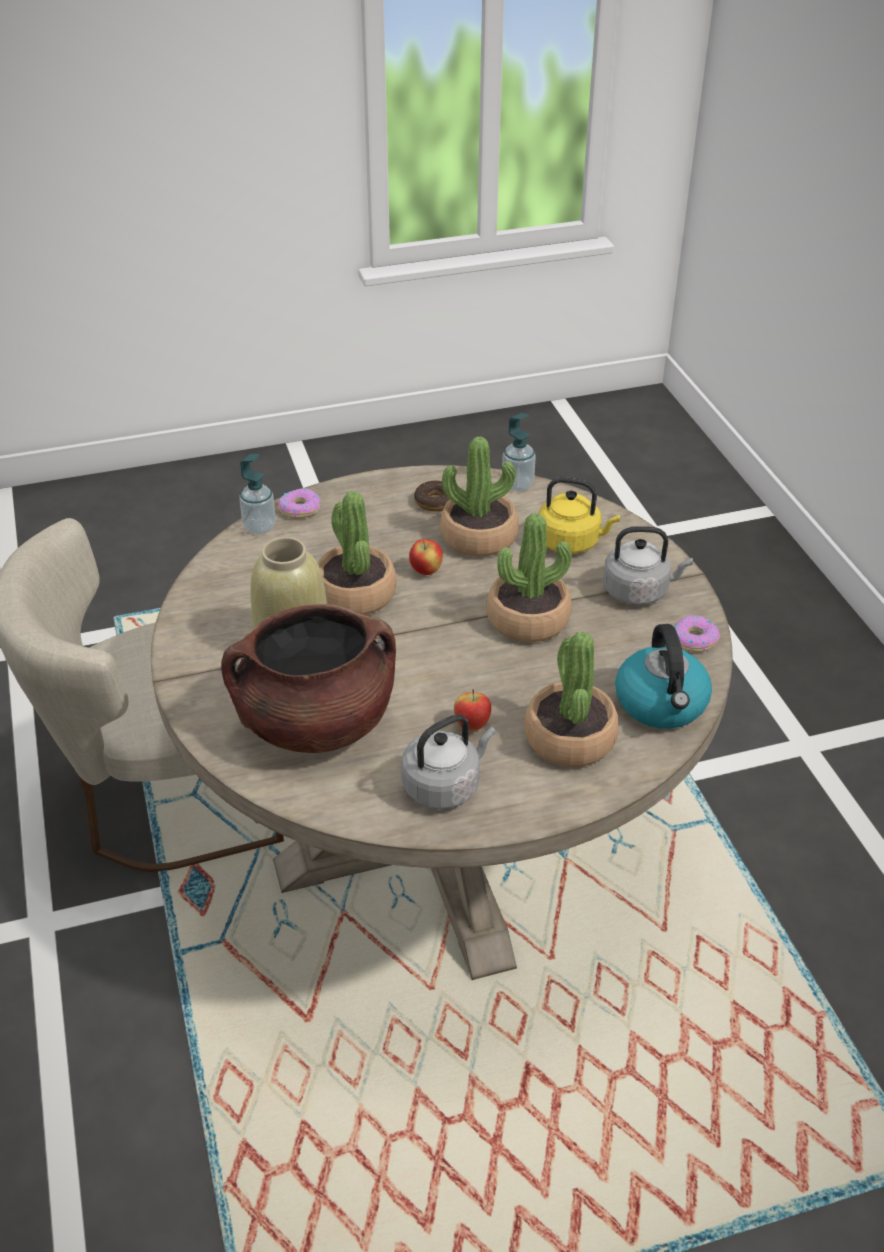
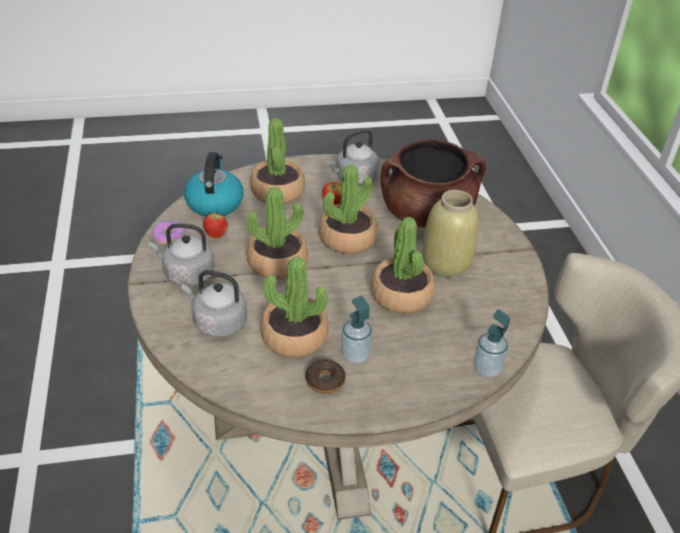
camera: 175 degrees left, 0 degrees up
donut [278,488,321,519] -> none
apple [409,539,443,575] -> apple moved to [203,211,228,239]
soap dispenser [502,413,536,491] -> soap dispenser moved to [341,296,372,364]
yellow kettle [539,477,620,554] -> grey kettle [181,270,247,337]
none -> potted plant [319,164,378,254]

